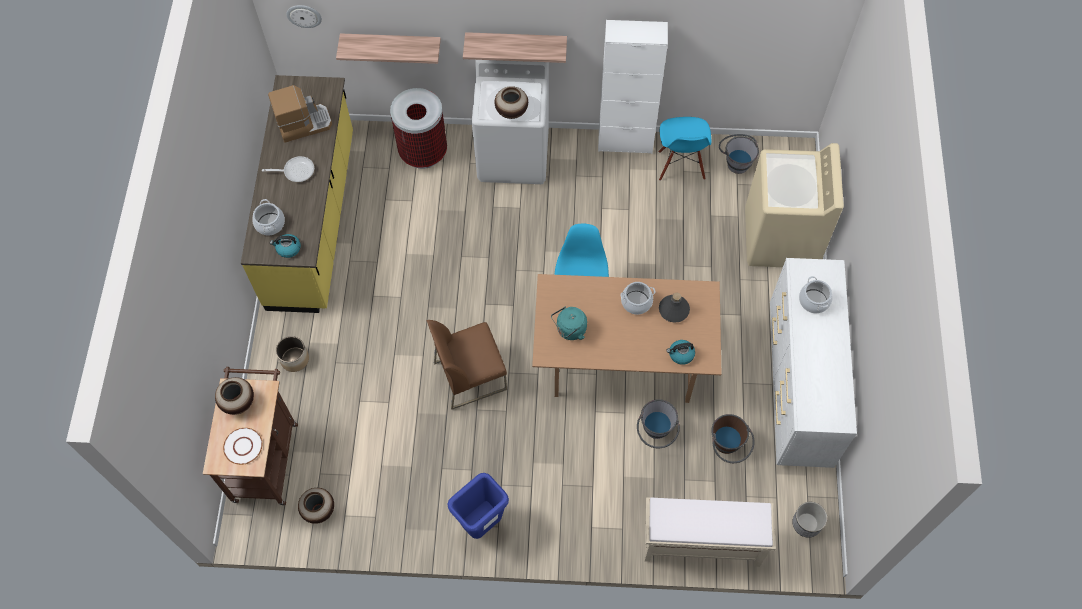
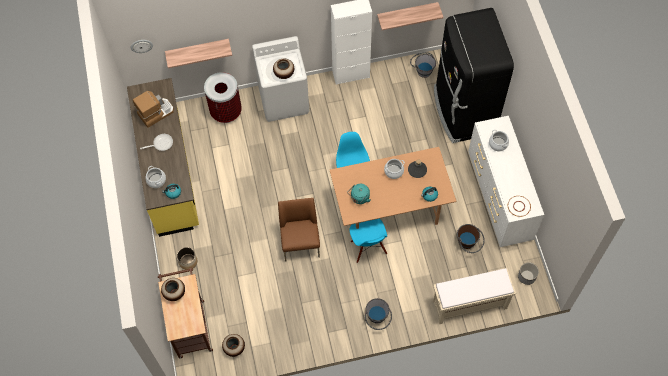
camera: 15 degrees left, 0 degrees up
white plate [223,428,262,465] -> white plate moved to [508,196,531,217]
brown chair [427,320,507,410] -> brown chair turned 120 degrees clockwise [278,198,320,262]
blue trash can [448,473,509,539] -> none
shelf [463,32,567,63] -> shelf moved to [377,2,443,30]
grey bucket [637,399,680,449] -> grey bucket moved to [365,298,392,330]
blue chair [658,117,711,181] -> blue chair moved to [350,219,387,263]
beige washing machine [745,143,844,267] -> black fridge [434,8,514,143]

